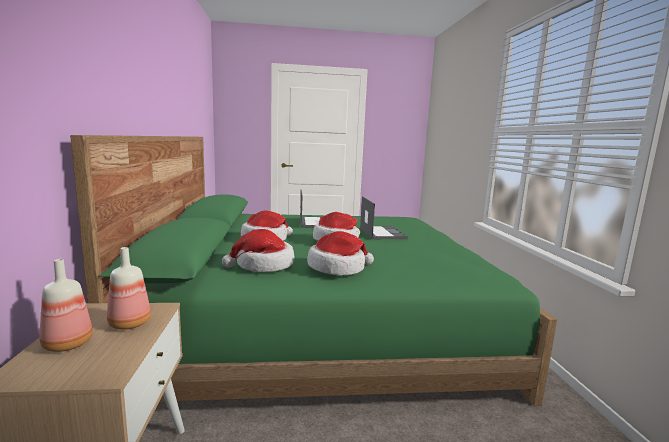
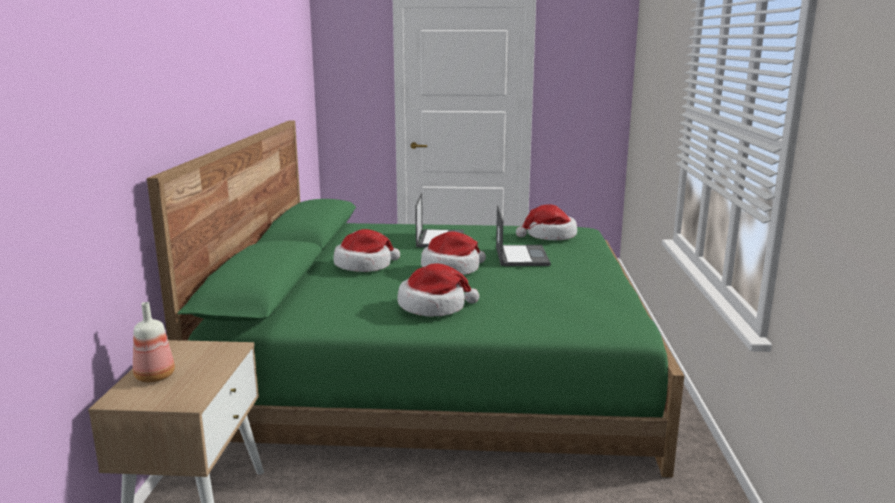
camera: 10 degrees right, 5 degrees up
bottle [107,247,151,330] -> none
hat [222,229,294,272] -> hat moved to [516,204,577,240]

